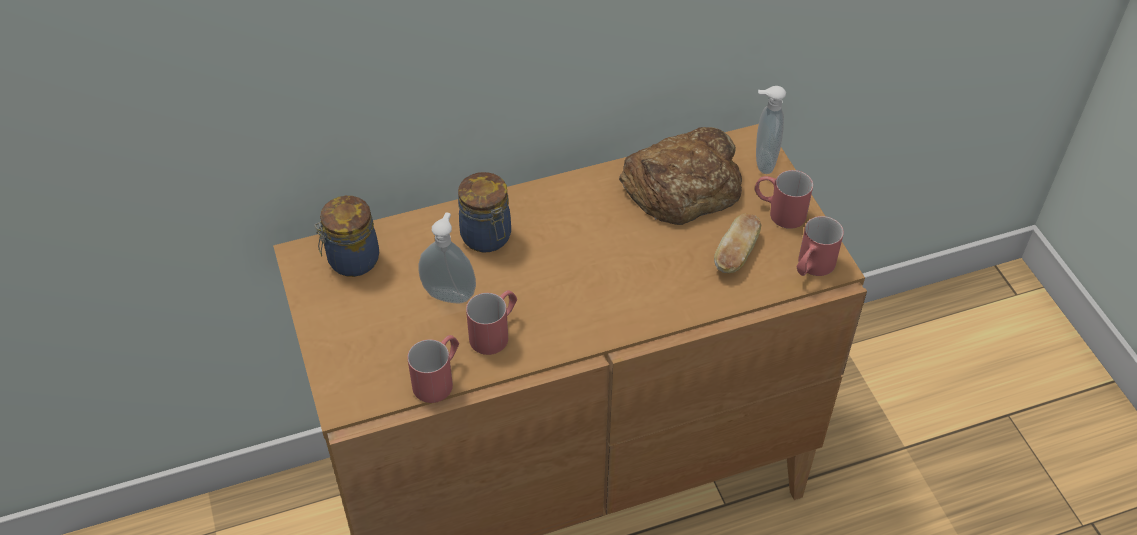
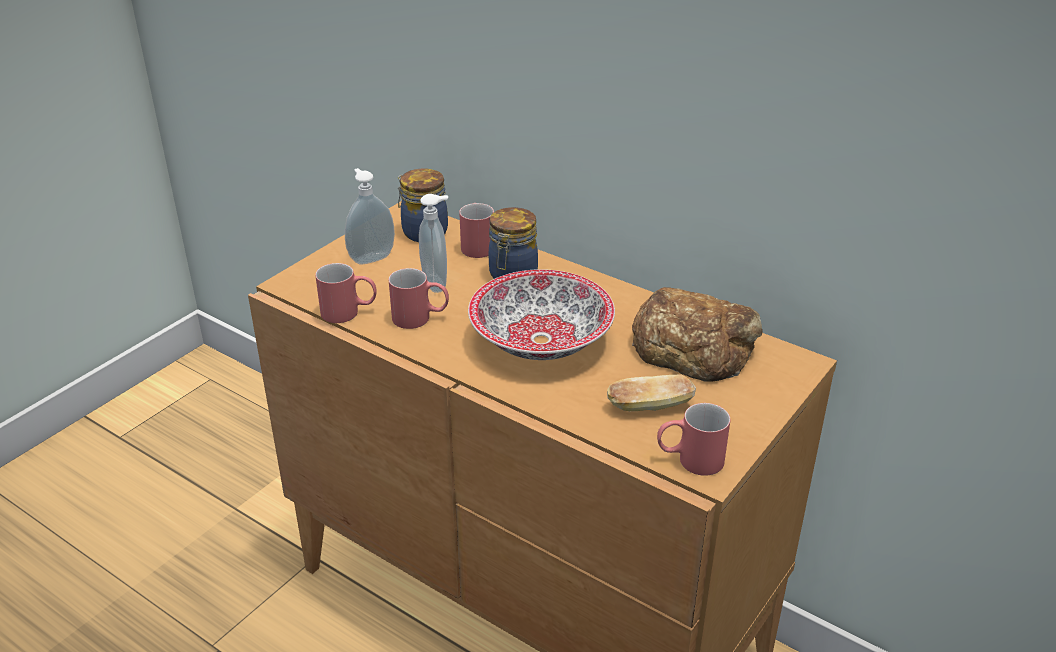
camera: 55 degrees right, 15 degrees down
red mug [755,170,813,229] -> red mug moved to [459,203,494,258]
soap dispenser [756,86,786,174] -> soap dispenser moved to [345,168,395,264]
none -> bowl [468,269,615,360]

